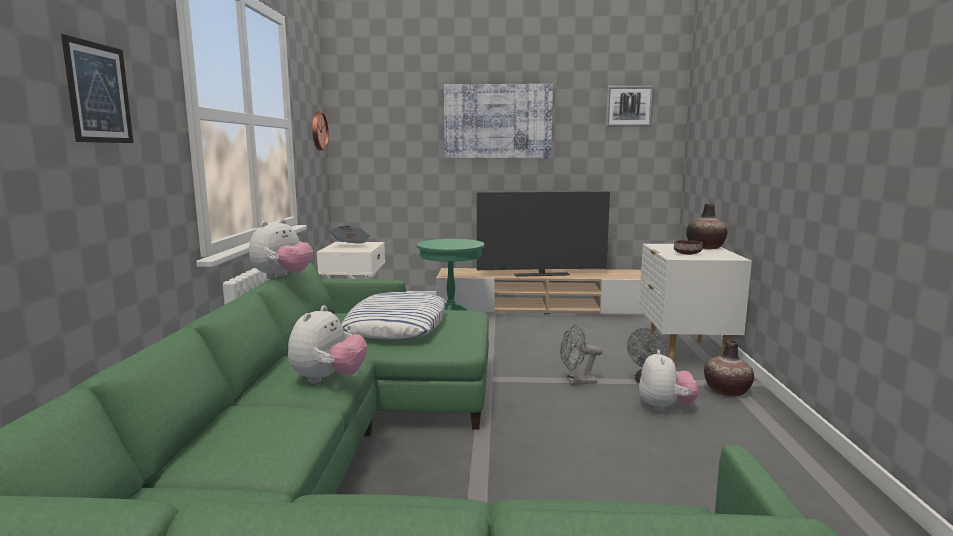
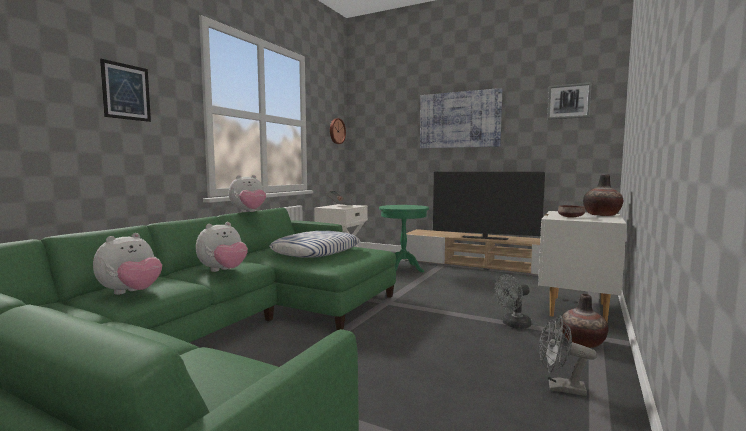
camera: 25 degrees right, 5 degrees down
grey fan [560,324,603,385] -> grey fan moved to [539,316,597,396]
plush toy [639,350,698,412] -> plush toy moved to [93,233,162,295]

